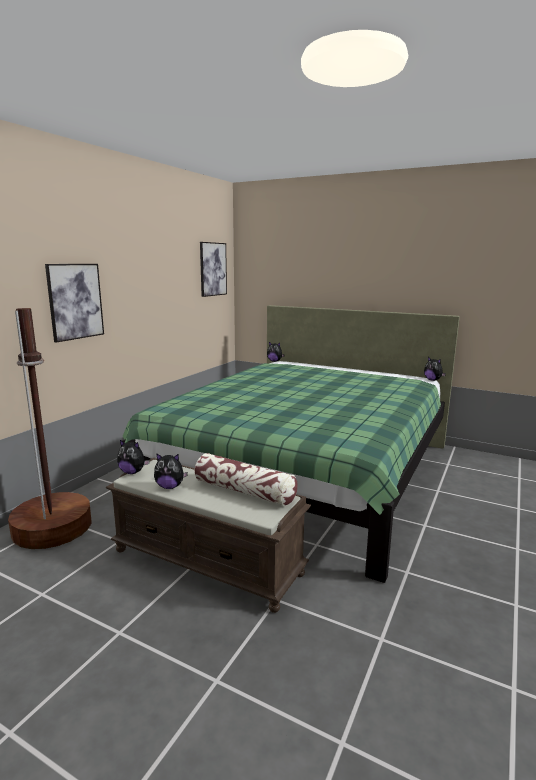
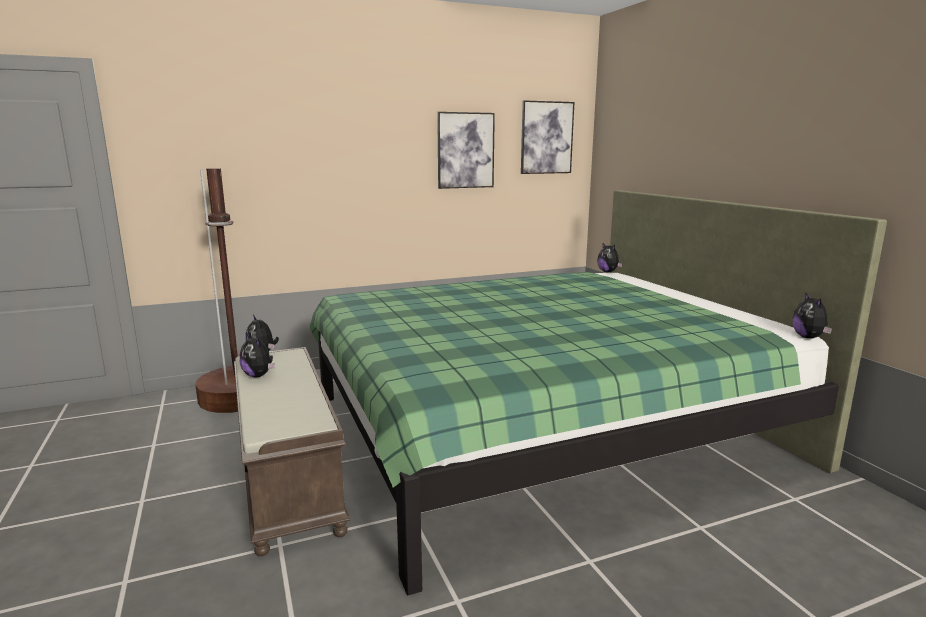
camera: 40 degrees right, 0 degrees up
picture [45,264,104,343] -> picture moved to [437,112,495,189]
pillow [195,453,298,506] -> none

